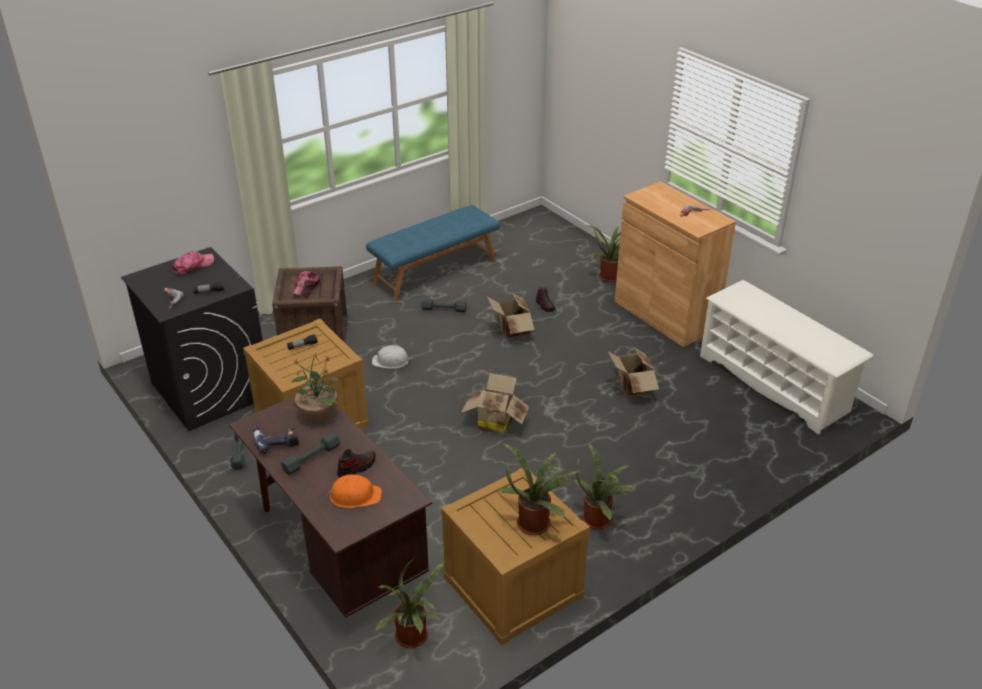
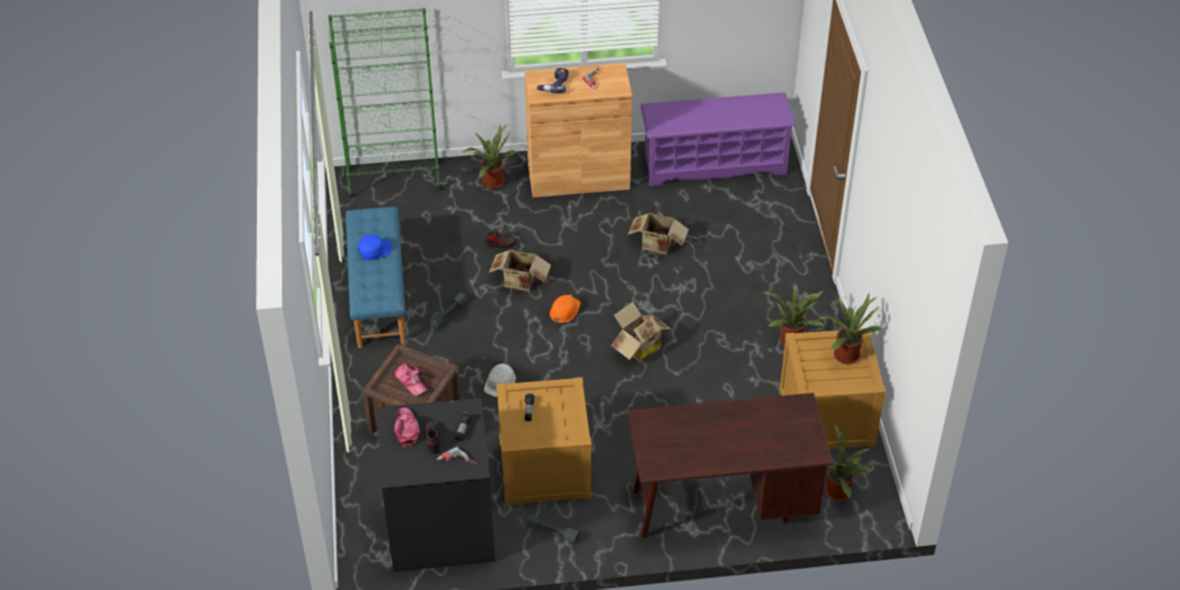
camera: 60 degrees left, 10 degrees up
power drill [253,426,299,454] -> power drill moved to [537,68,568,93]
grey dumbbell [281,432,341,475] -> none
potted plant [291,353,340,424] -> none
orange hard hat [326,474,382,508] -> orange hard hat moved to [550,294,581,323]
shoe [337,449,376,477] -> shoe moved to [425,420,440,454]
white shoe rack [700,280,873,435] -> purple shoe rack [640,92,796,186]
none -> green bookcase [328,8,443,197]
none -> blue cap [358,235,393,260]

